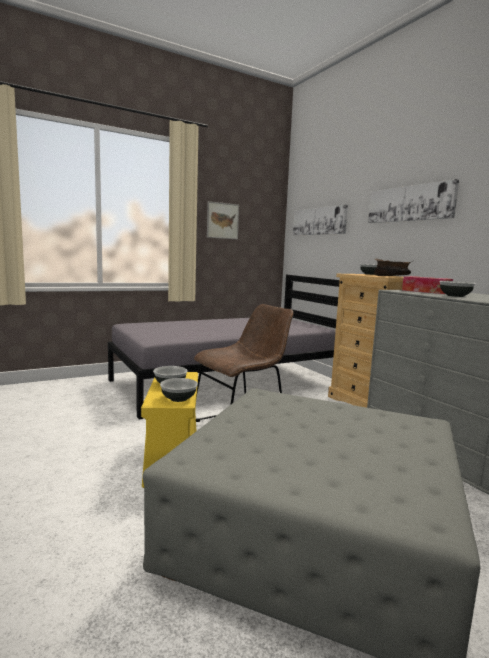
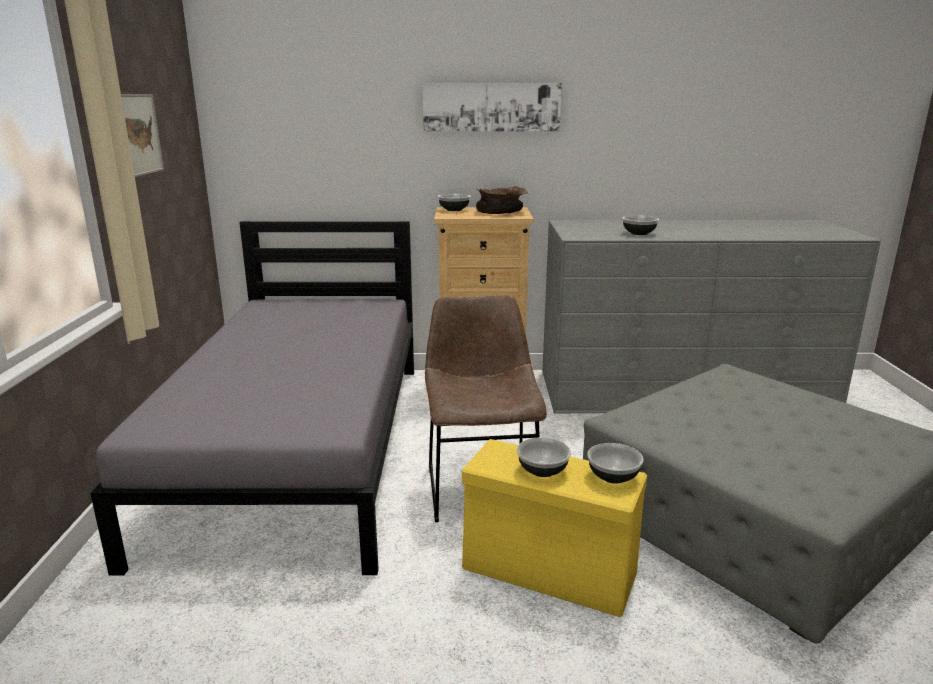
camera: 60 degrees left, 10 degrees up
picture [293,205,348,235] -> none
tissue box [402,276,453,294] -> none

